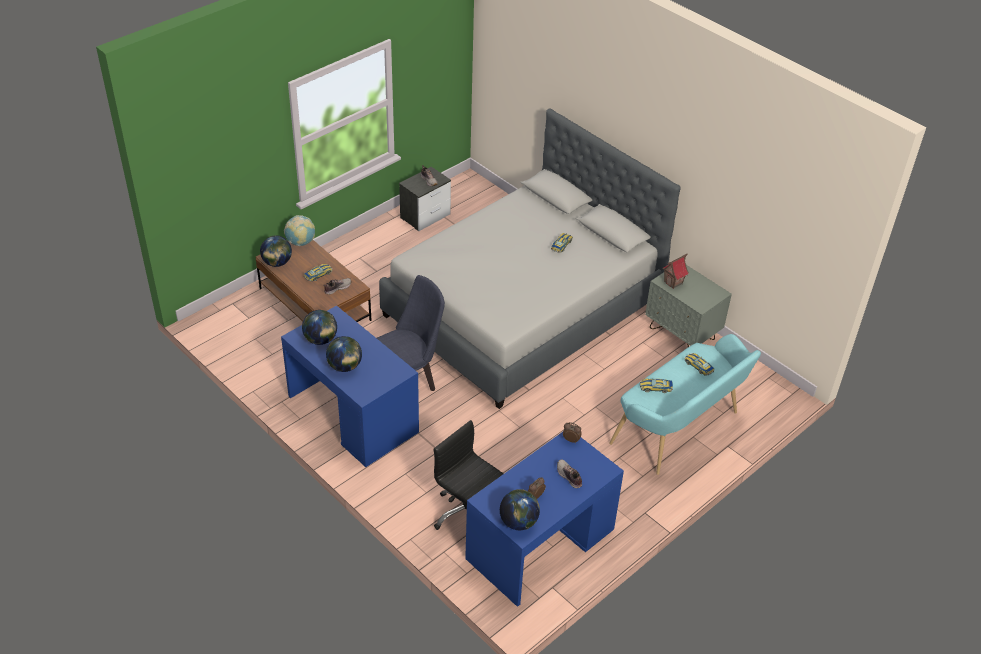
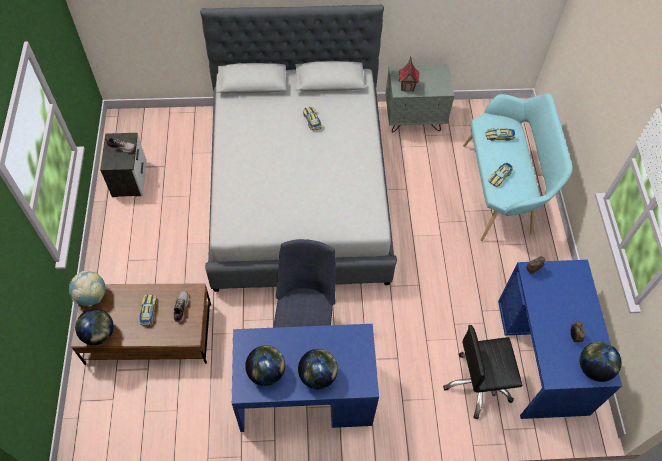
camera: 50 degrees left, 15 degrees up
shoe [557,459,582,488] -> none

